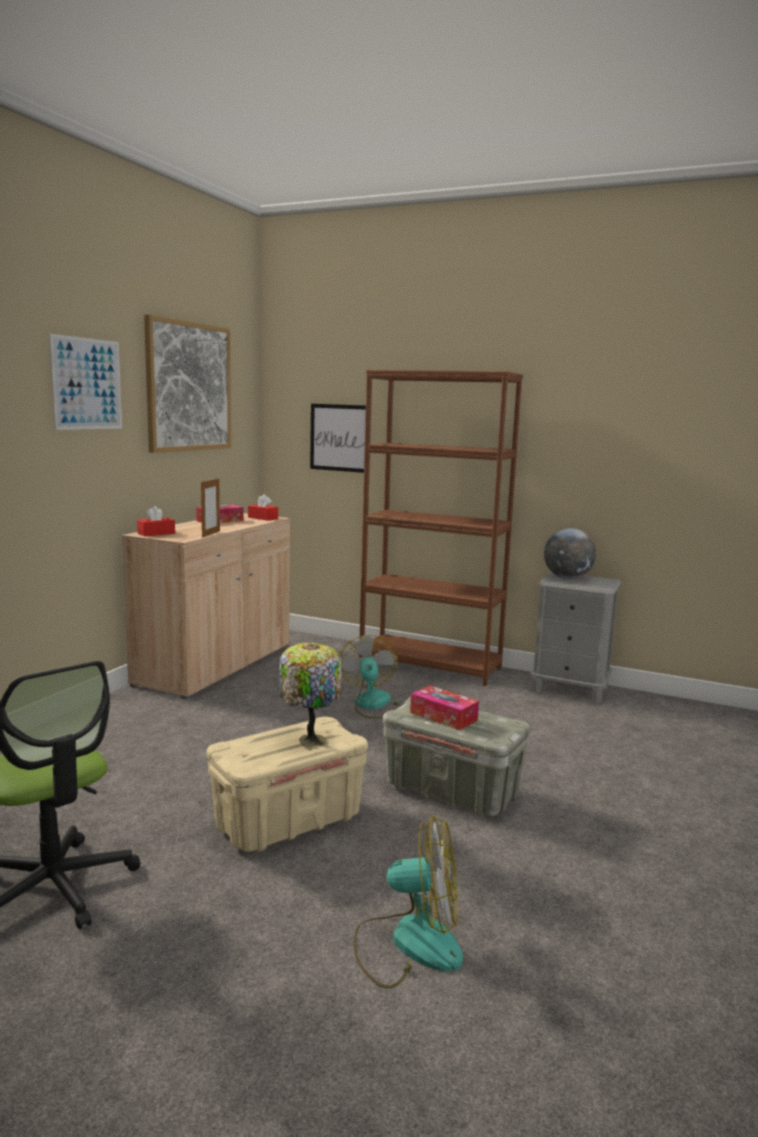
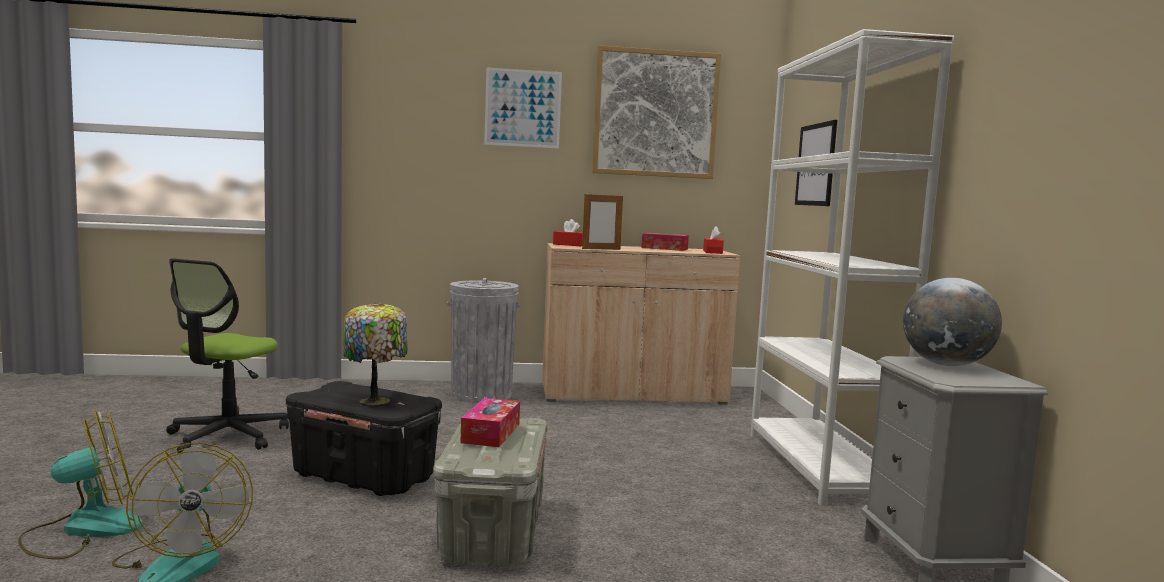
camera: 60 degrees right, 5 degrees down
beige storage box [206,717,368,852] -> black storage box [286,381,442,496]
fan [339,635,402,719] -> fan moved to [18,410,143,559]
brown bookcase [359,370,523,686] -> white bookcase [750,29,954,506]
none -> grey trash can [447,278,520,403]

